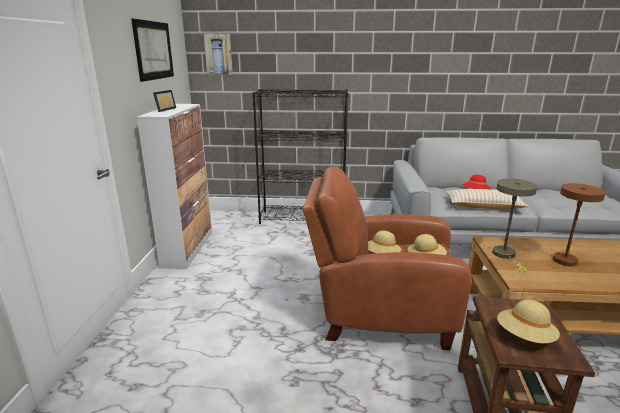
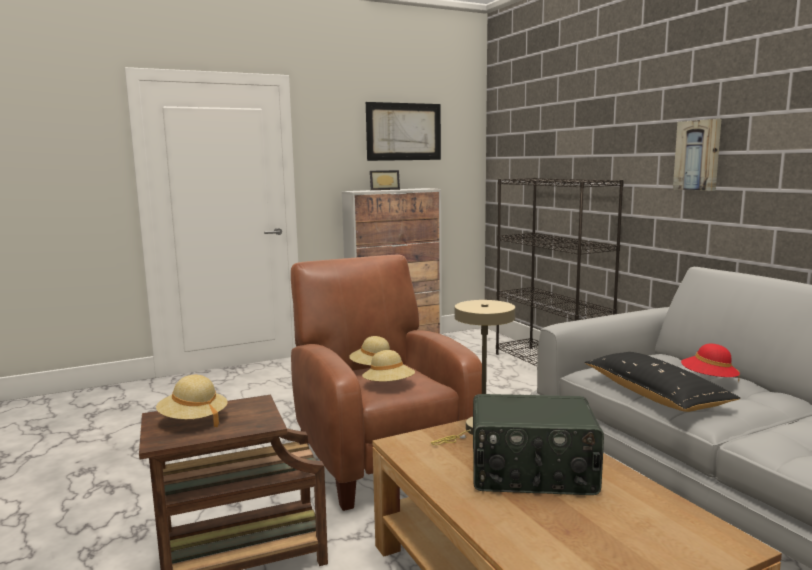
camera: 60 degrees right, 10 degrees down
picture [204,34,233,75] -> picture moved to [673,119,721,191]
beige pillow [446,189,529,209] -> black pillow [585,352,740,412]
brown table lamp [553,183,606,266] -> radio [473,394,604,495]

